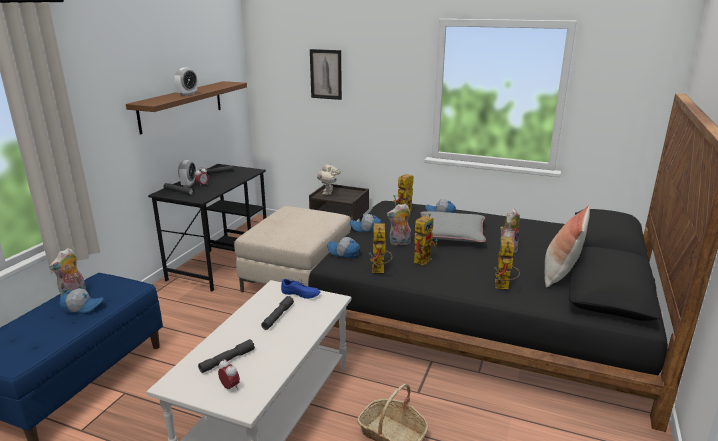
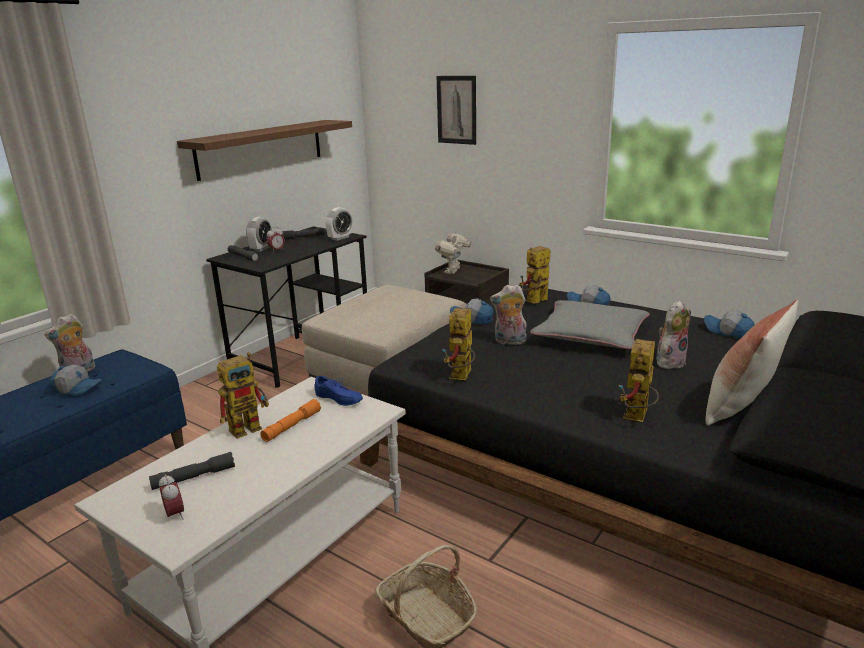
camera: 15 degrees right, 0 degrees up
alarm clock [174,67,198,96] -> alarm clock moved to [326,207,353,241]
grey flashlight [261,296,294,330] -> orange flashlight [260,399,321,442]
cap [327,237,360,258] -> cap moved to [704,310,755,339]
toy robot [414,213,438,266] -> toy robot moved to [217,352,269,439]

